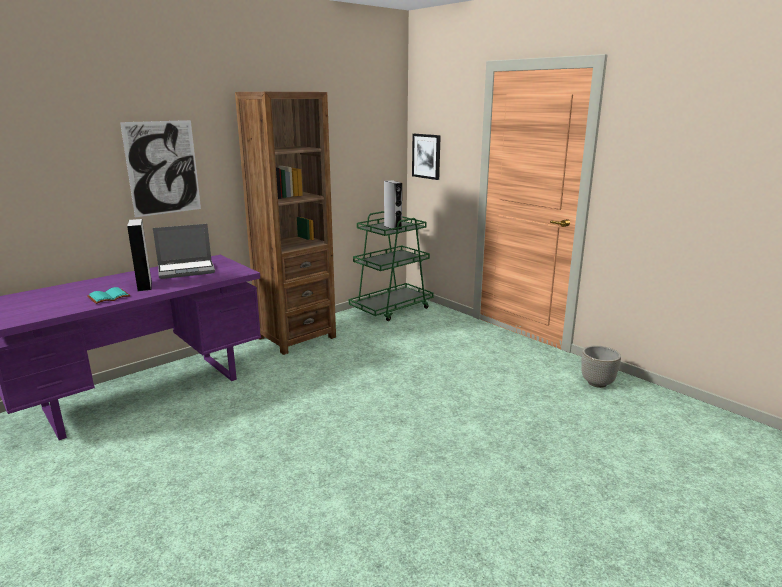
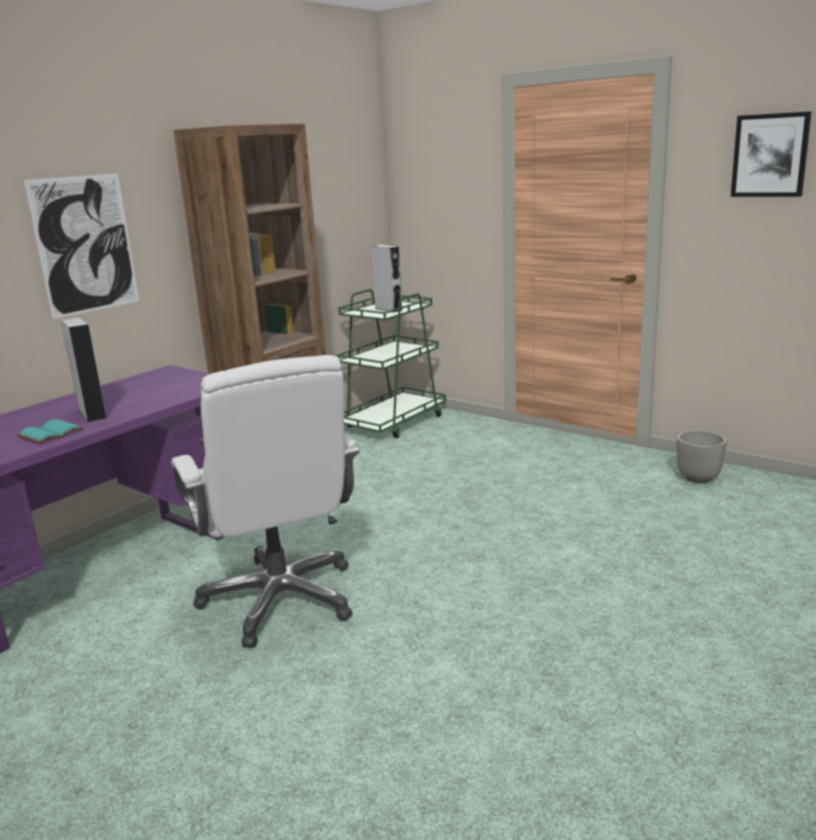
camera: 10 degrees left, 0 degrees up
laptop [153,224,215,279] -> none
picture [412,134,441,180] -> picture moved to [731,111,812,197]
none -> white office chair [171,355,360,648]

